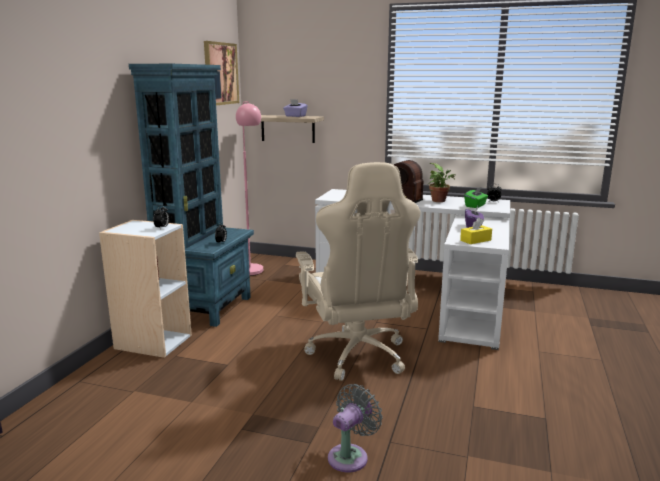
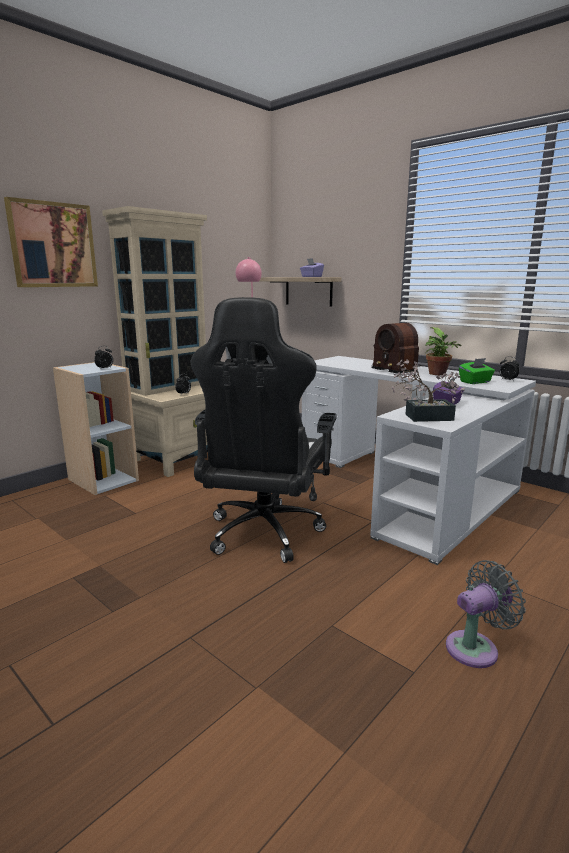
camera: 25 degrees right, 0 degrees up
blue cabinet [129,64,254,327] -> beige cabinet [102,206,208,477]
picture [204,41,239,105] -> picture moved to [4,197,98,287]
beige office chair [296,162,421,381] -> black office chair [191,297,337,563]
grey fan [328,384,383,473] -> grey fan moved to [446,560,526,668]
yellow tissue box [460,217,492,244] -> potted plant [392,360,465,422]

